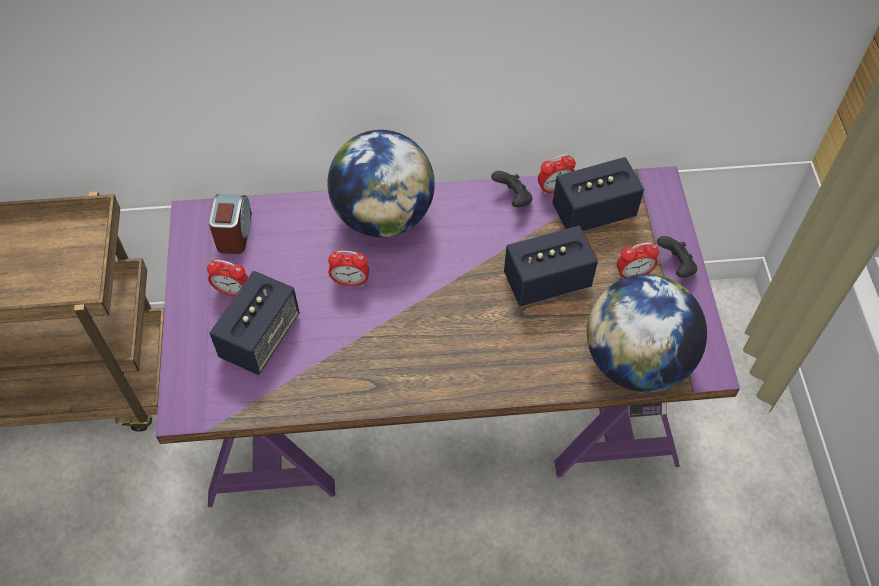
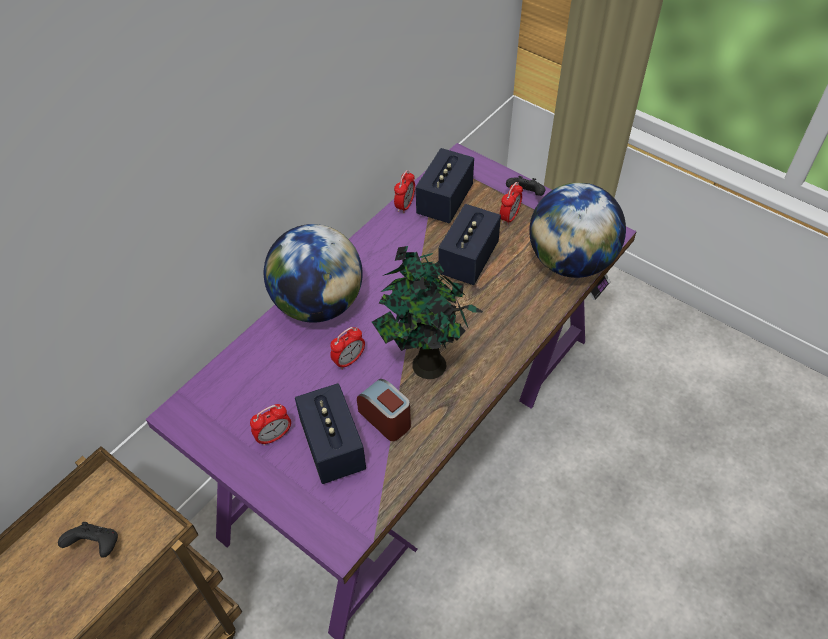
camera: 45 degrees left, 5 degrees down
alarm clock [208,194,252,254] -> alarm clock moved to [357,379,411,441]
black game controller [491,171,532,207] -> black game controller moved to [58,522,118,557]
none -> potted plant [372,246,483,379]

